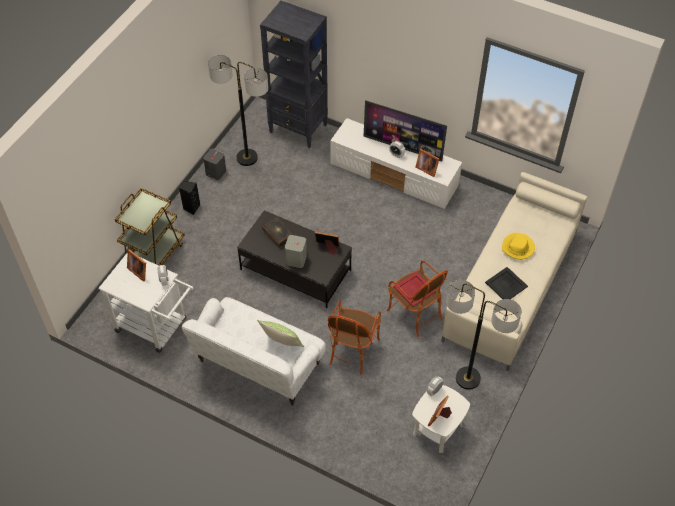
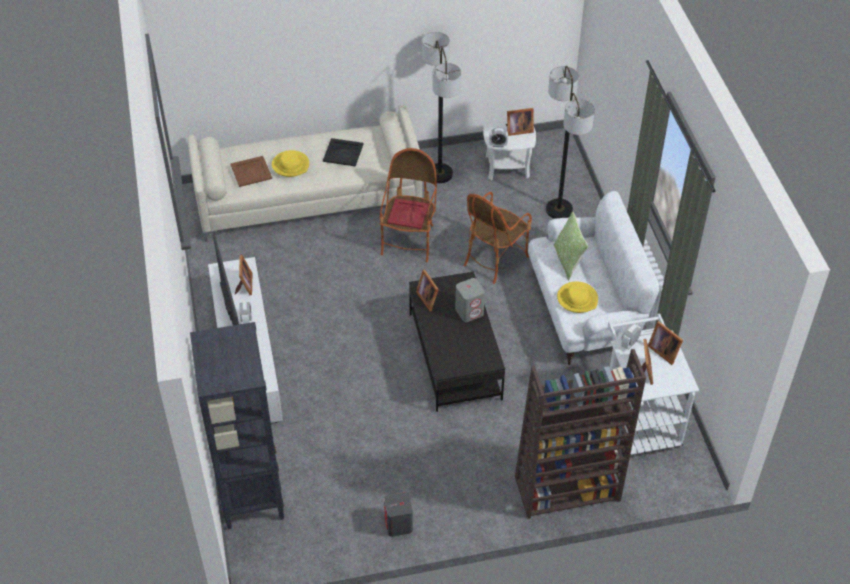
camera: 130 degrees left, 5 degrees down
brown cart [115,188,185,266] -> brown bookcase [515,349,646,519]
black speaker [179,181,200,215] -> none
floor lamp [208,55,268,166] -> floor lamp moved to [546,66,595,219]
book [262,217,293,248] -> none
armchair [328,300,381,375] -> armchair turned 150 degrees clockwise [464,192,532,284]
none -> brown tray [231,156,272,187]
none -> yellow hat [557,281,598,313]
none -> picture frame [648,321,683,365]

